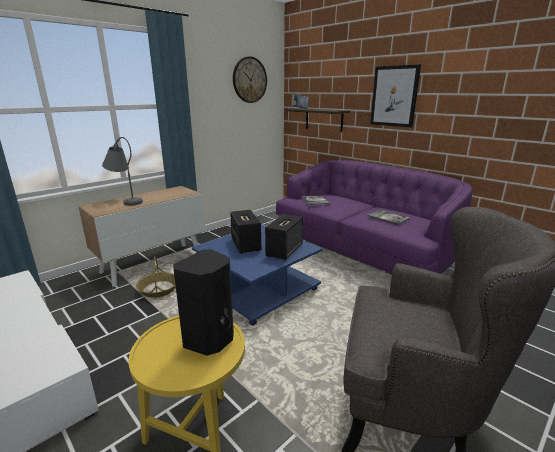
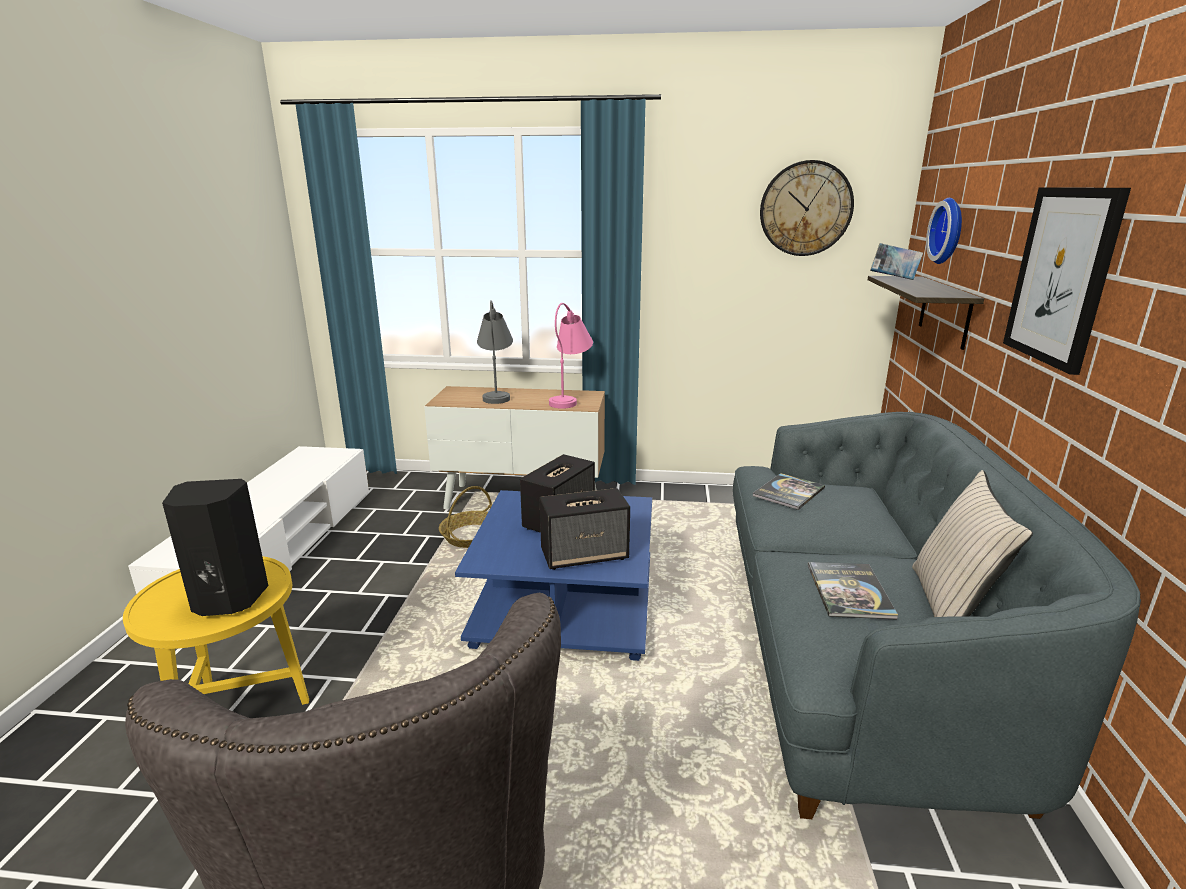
camera: 50 degrees right, 0 degrees up
purple sofa [276,160,472,274] -> grey sofa [733,412,1141,819]
none -> pink table lamp [549,303,593,409]
none -> beige pillow [912,470,1033,617]
none -> wall clock [926,198,962,264]

